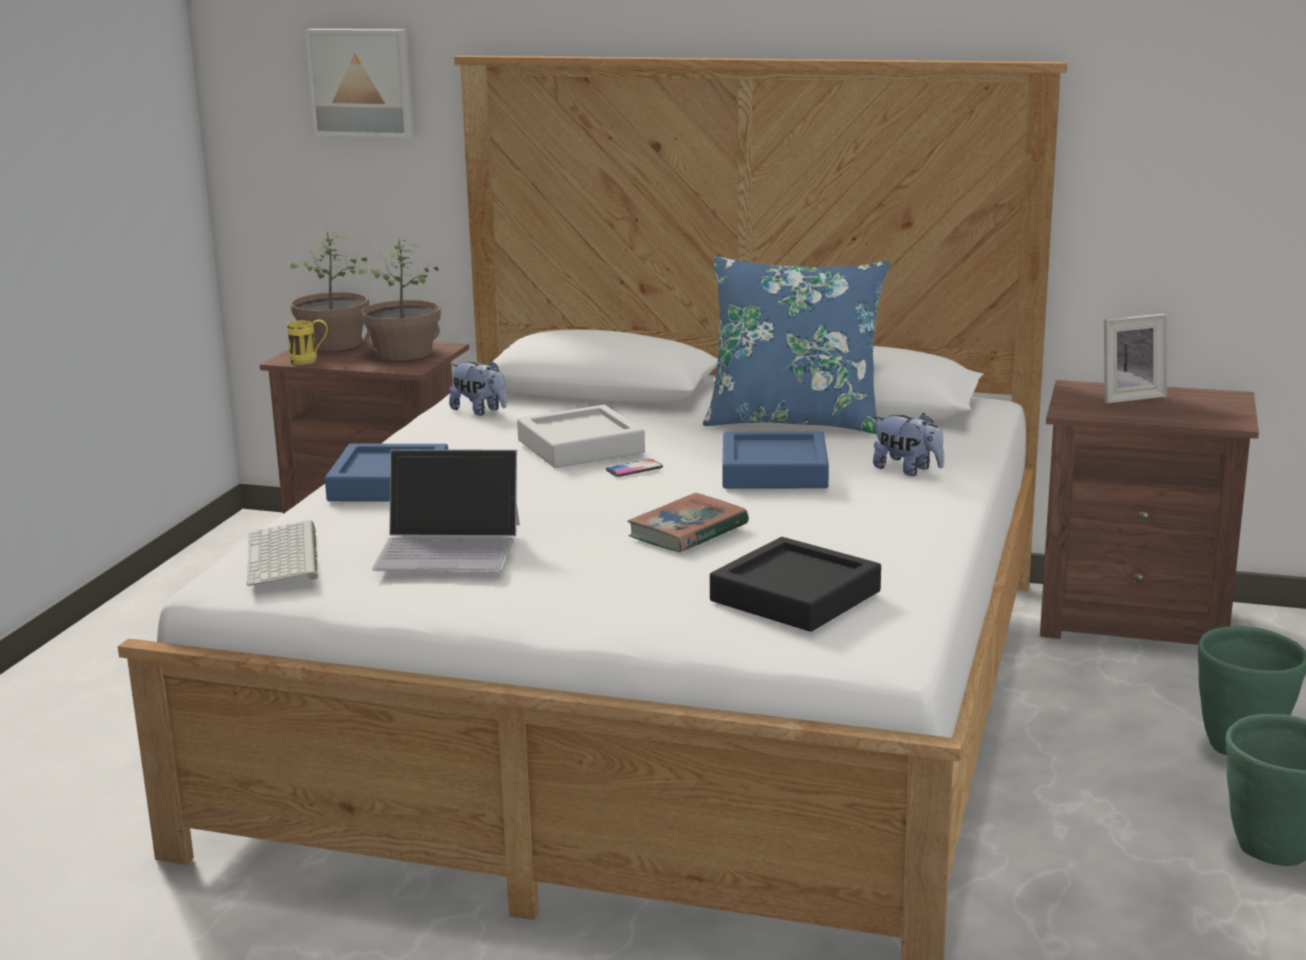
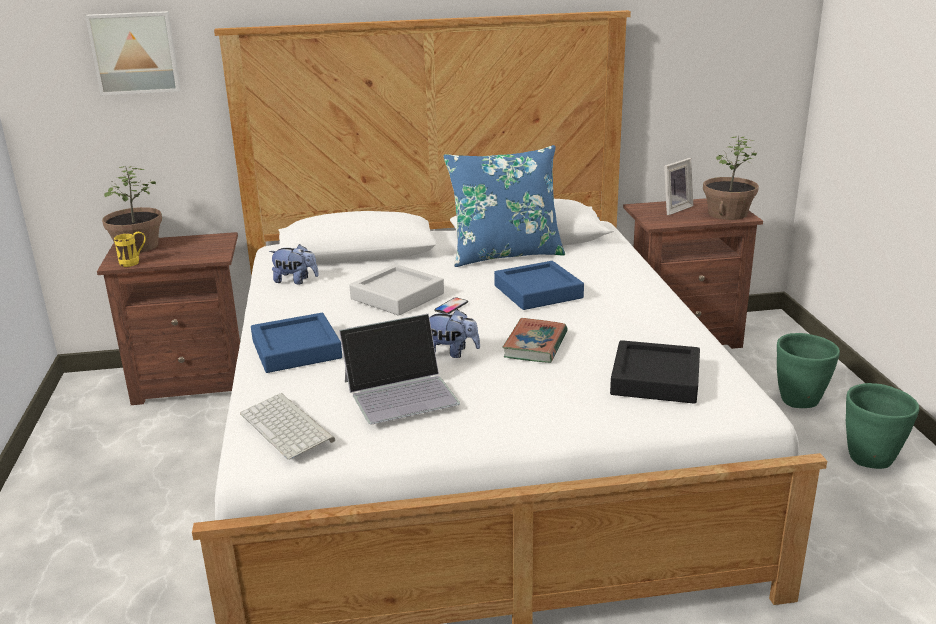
camera: 25 degrees left, 5 degrees up
potted plant [358,237,441,361] -> potted plant moved to [703,136,759,220]
plush toy [873,413,944,476] -> plush toy moved to [429,309,480,358]

